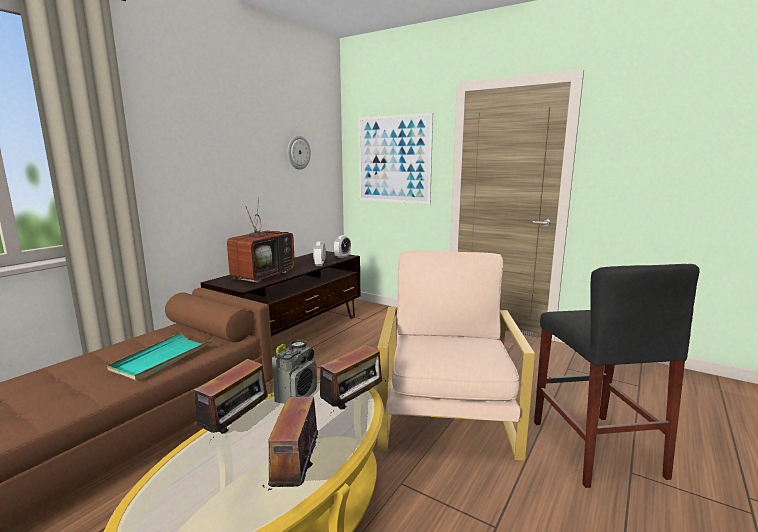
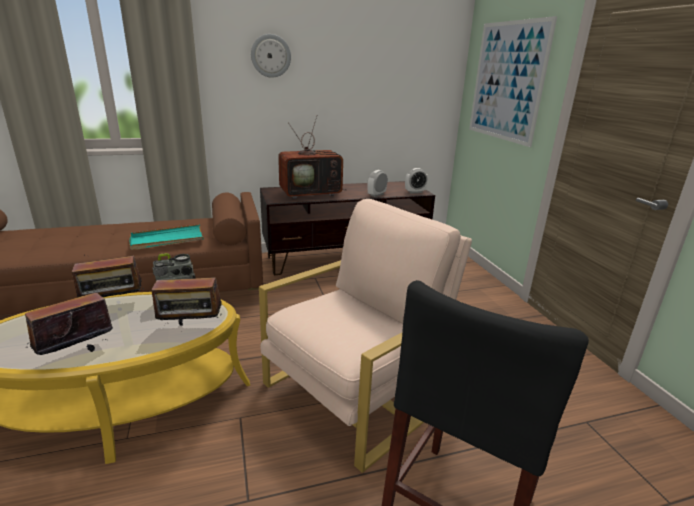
camera: 40 degrees right, 10 degrees up
wall clock [288,135,311,170] -> wall clock moved to [251,34,291,78]

